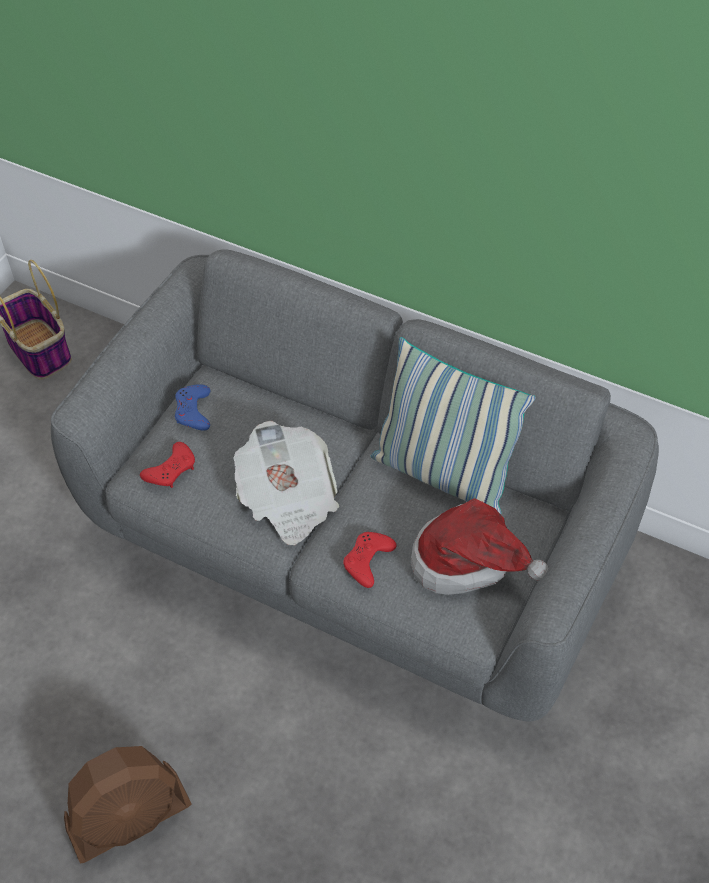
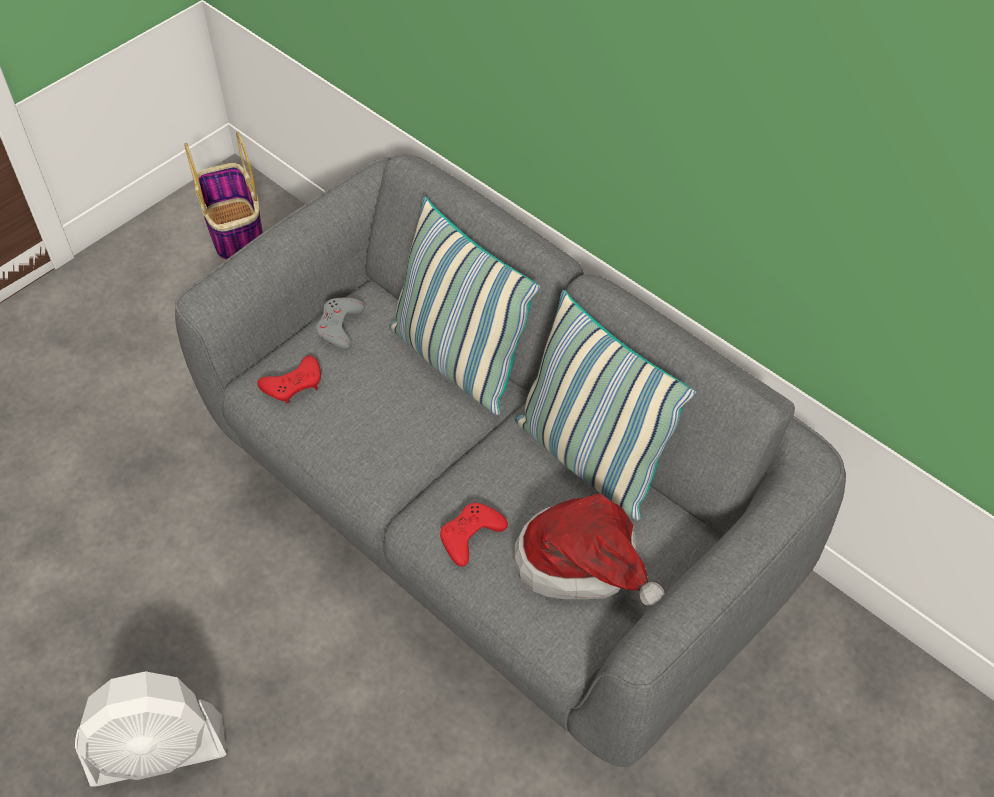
camera: 15 degrees right, 0 degrees up
brown fan [64,746,192,864] -> white fan [75,671,227,787]
blue game controller [175,384,210,431] -> grey game controller [316,298,365,350]
newspaper [233,421,339,545] -> none
none -> pillow [389,196,540,415]

